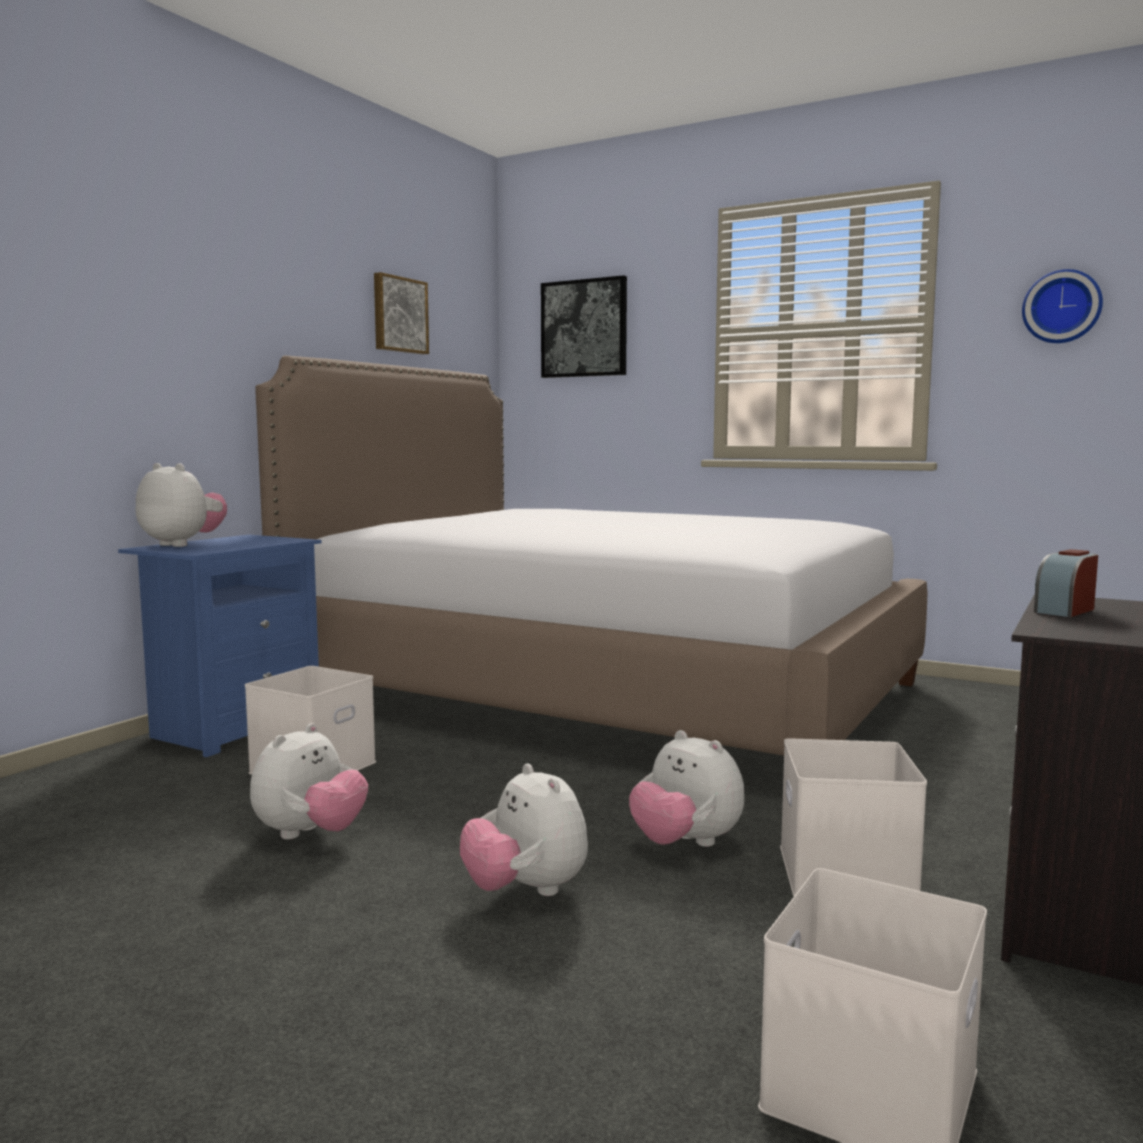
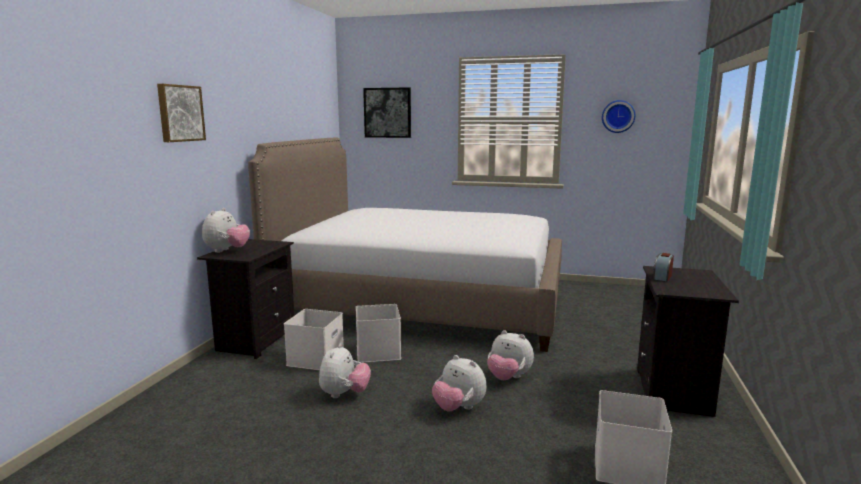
camera: 15 degrees left, 5 degrees up
blue nightstand [118,535,321,757] -> black nightstand [197,239,295,359]
plush toy [135,463,227,547] -> plush toy turned 90 degrees clockwise [202,208,250,253]
picture [374,272,429,354] -> picture moved to [157,84,206,142]
white storage box [780,738,927,896] -> white storage box moved to [356,304,401,363]

